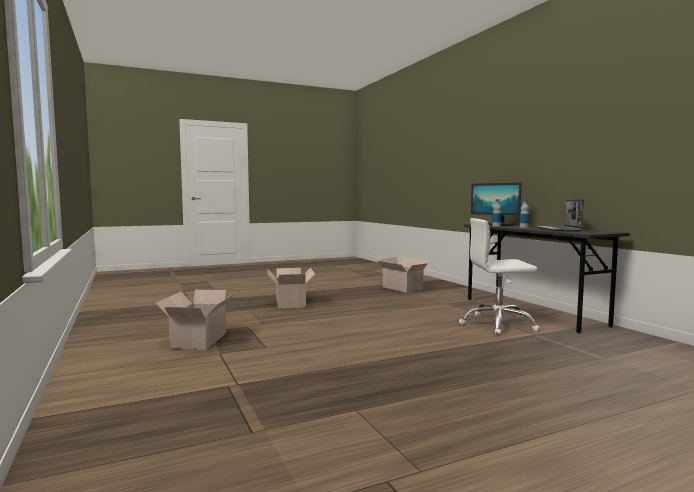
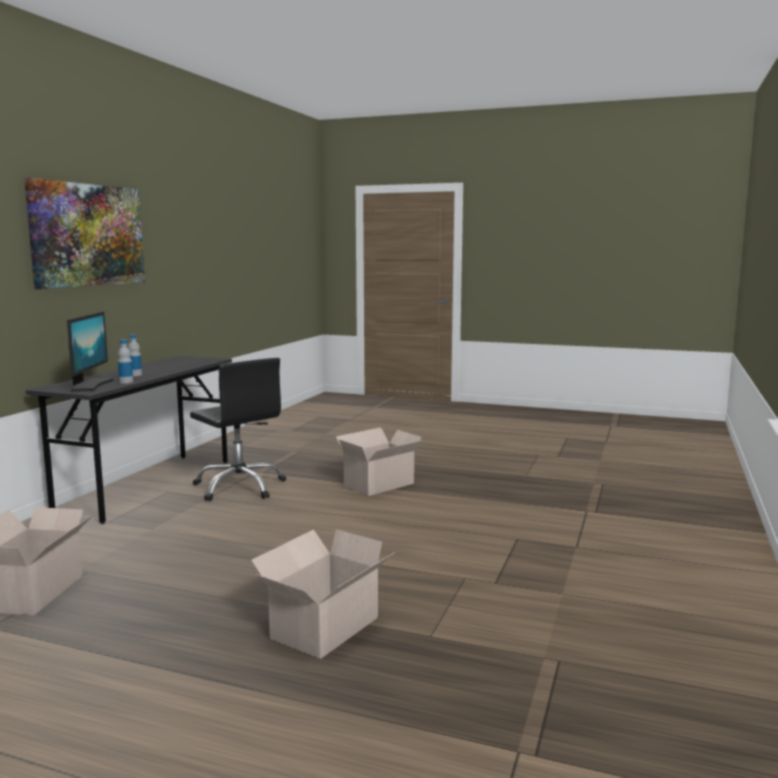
camera: 135 degrees left, 5 degrees up
cardboard box [156,290,236,350] -> cardboard box moved to [336,427,423,496]
white office chair [459,218,540,335] -> black office chair [190,358,286,501]
laptop [537,199,584,231] -> none
none -> picture [24,178,145,289]

